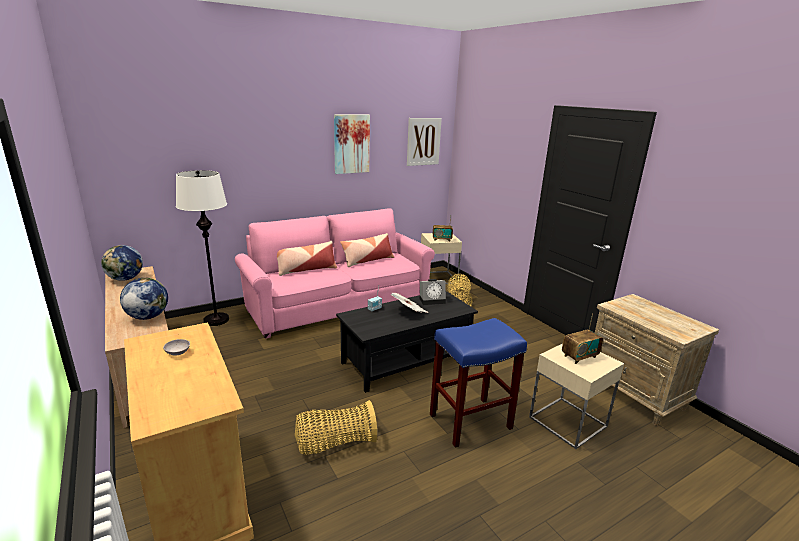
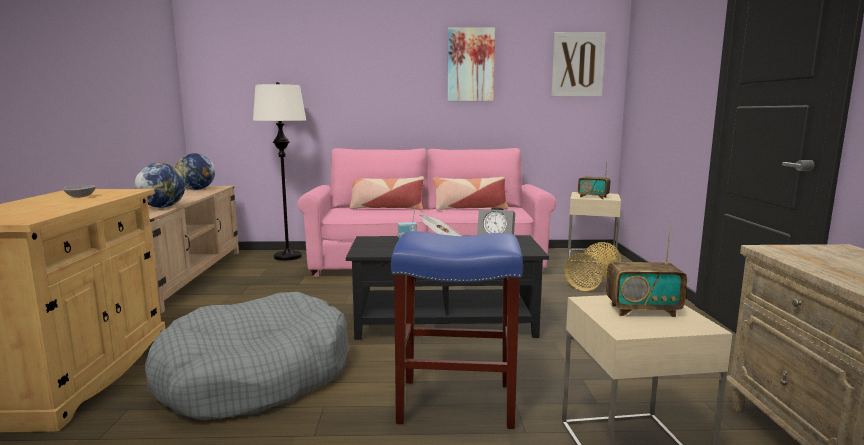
camera: 30 degrees right, 10 degrees down
basket [295,400,377,455] -> grey dog bed [145,292,349,420]

